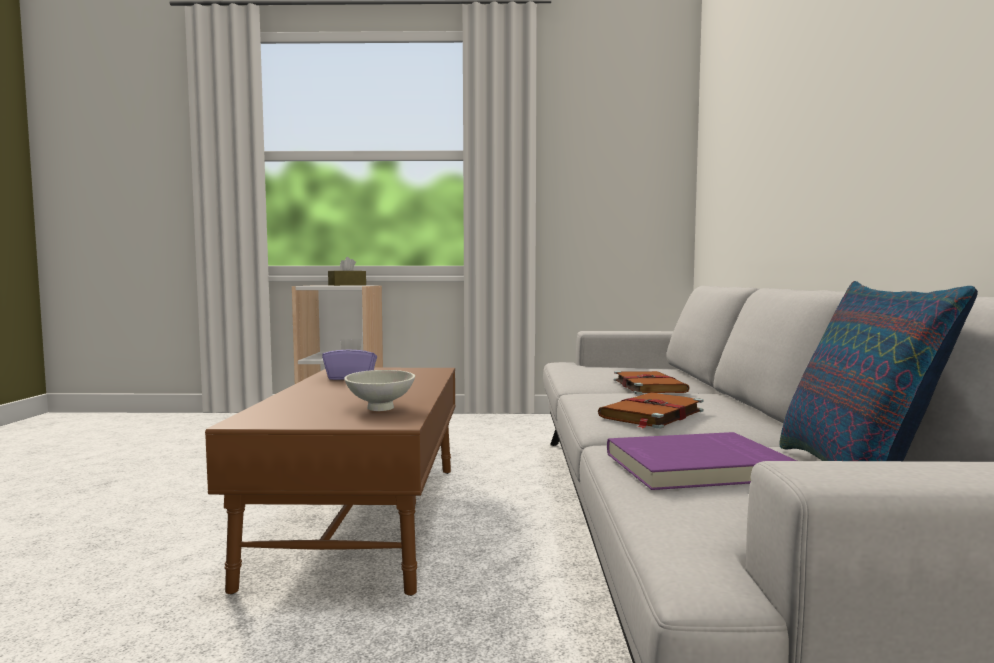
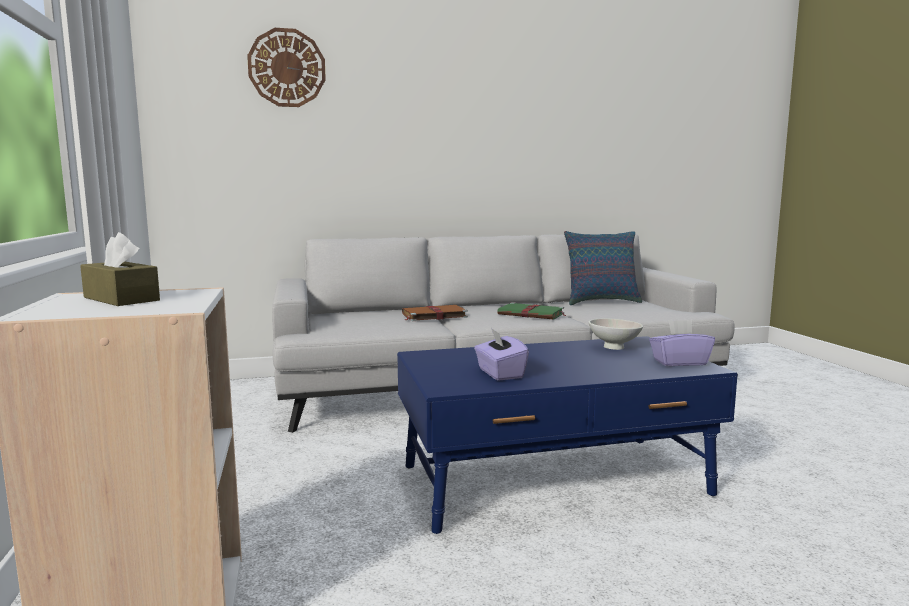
camera: 105 degrees left, 5 degrees up
brown coffee table [205,368,455,596] -> blue coffee table [397,336,738,534]
brown book [598,392,704,429] -> green book [497,302,566,320]
purple book [607,432,797,490] -> none
none -> wall clock [247,28,326,107]
none -> purple tissue box [649,320,715,366]

